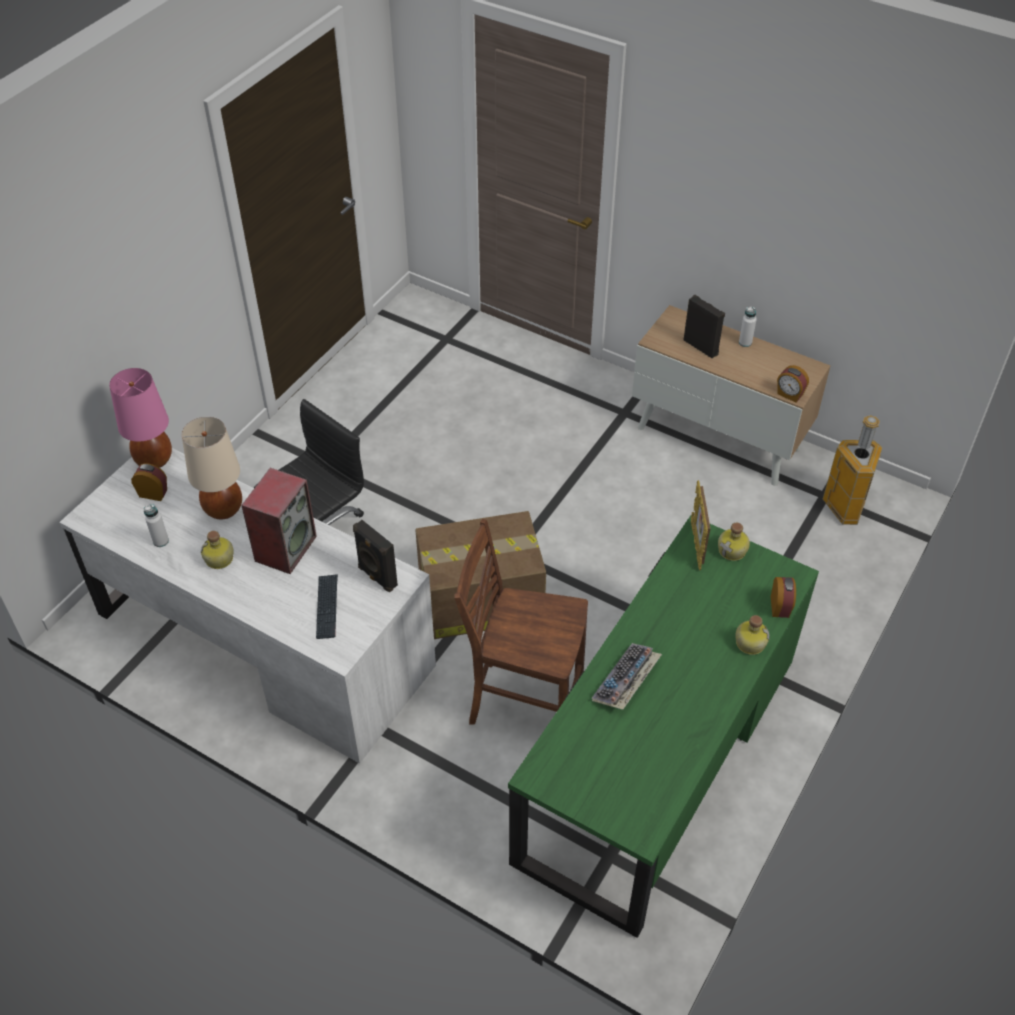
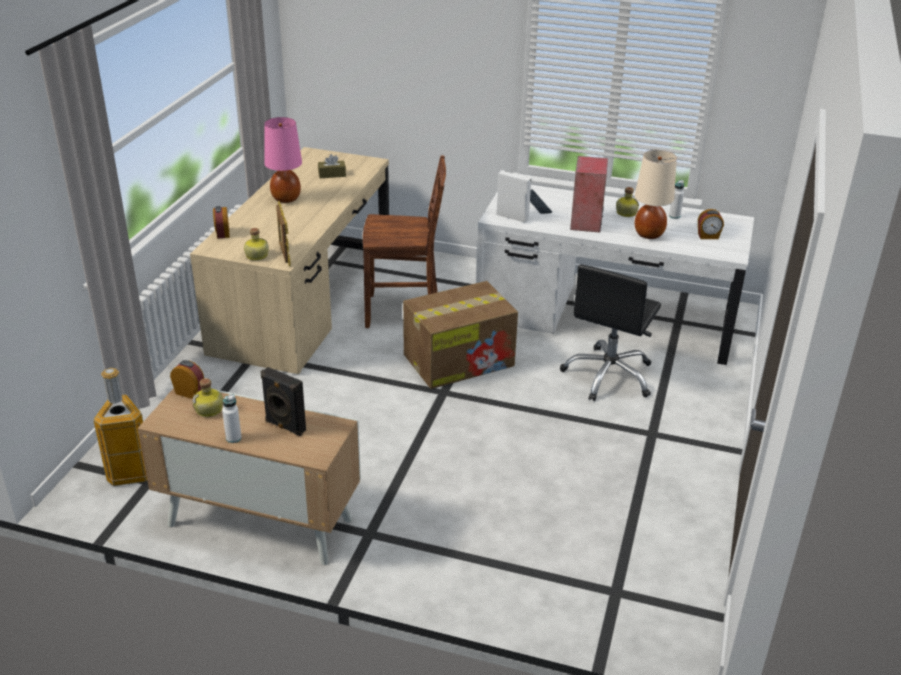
camera: 165 degrees right, 15 degrees down
pink table lamp [109,368,172,468] -> pink table lamp moved to [264,117,302,203]
black speaker [353,520,398,592] -> white speaker [496,170,532,223]
green desk [508,516,819,938] -> beige desk [190,147,389,374]
keyboard [591,643,662,710] -> none
bottle [735,615,769,655] -> bottle moved to [193,378,223,417]
none -> brown tissue box [318,154,346,178]

